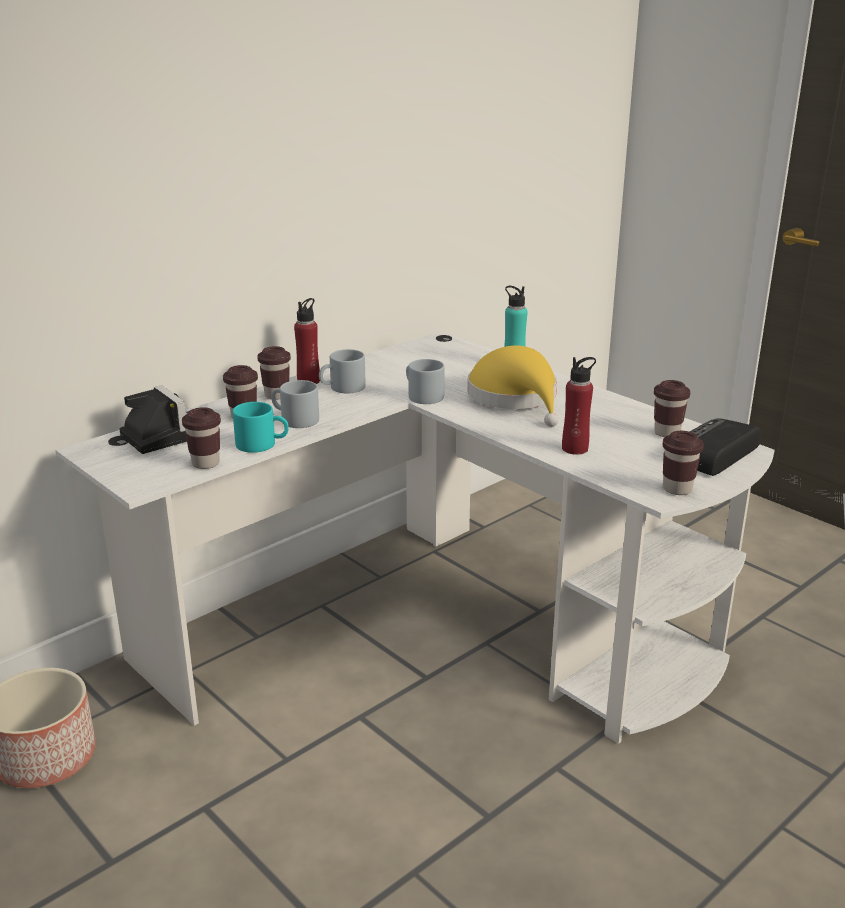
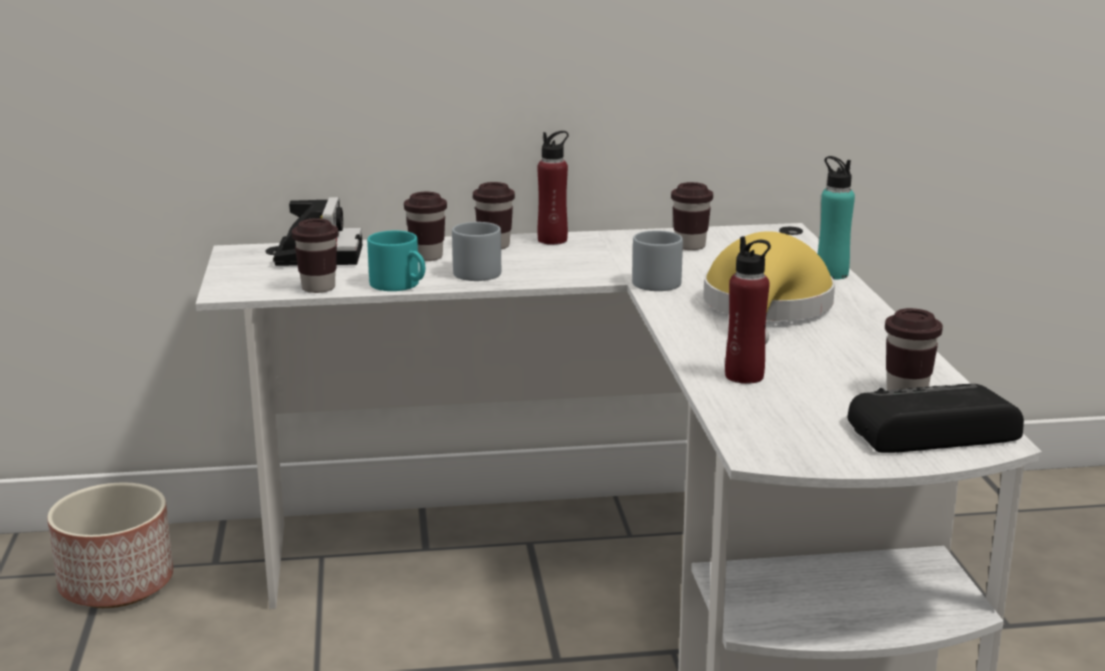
camera: 35 degrees right, 5 degrees down
grey mug [319,349,366,393] -> none
brown cup [662,431,704,495] -> brown cup moved to [671,182,713,250]

